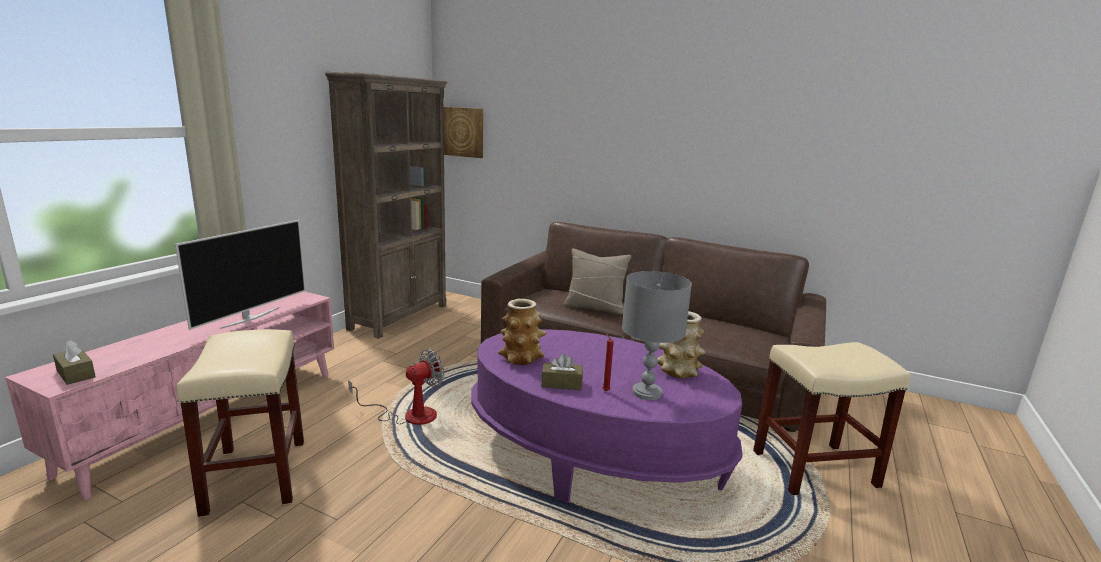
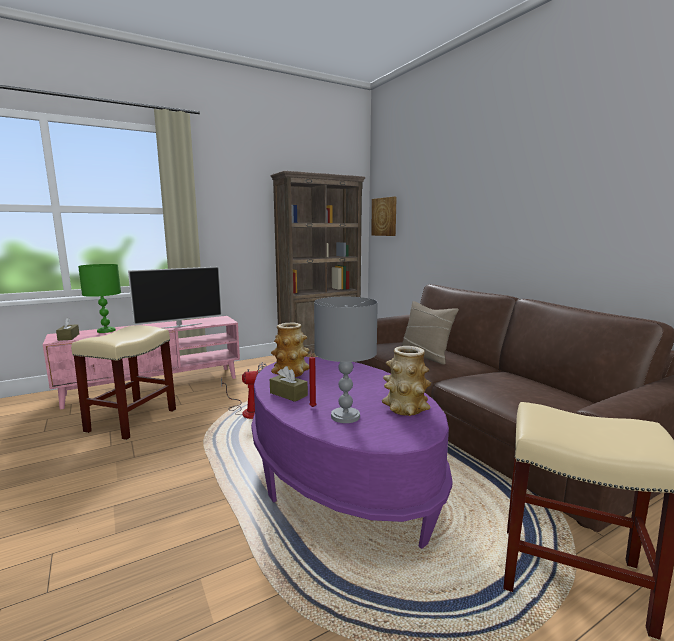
camera: 35 degrees right, 5 degrees down
none -> green table lamp [78,264,121,333]

